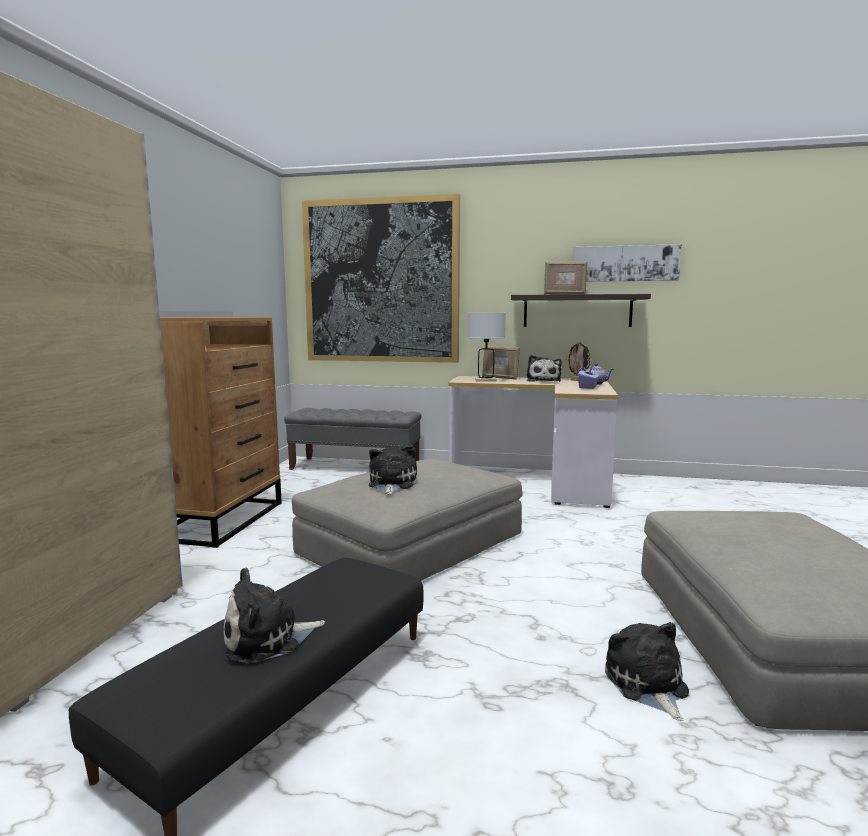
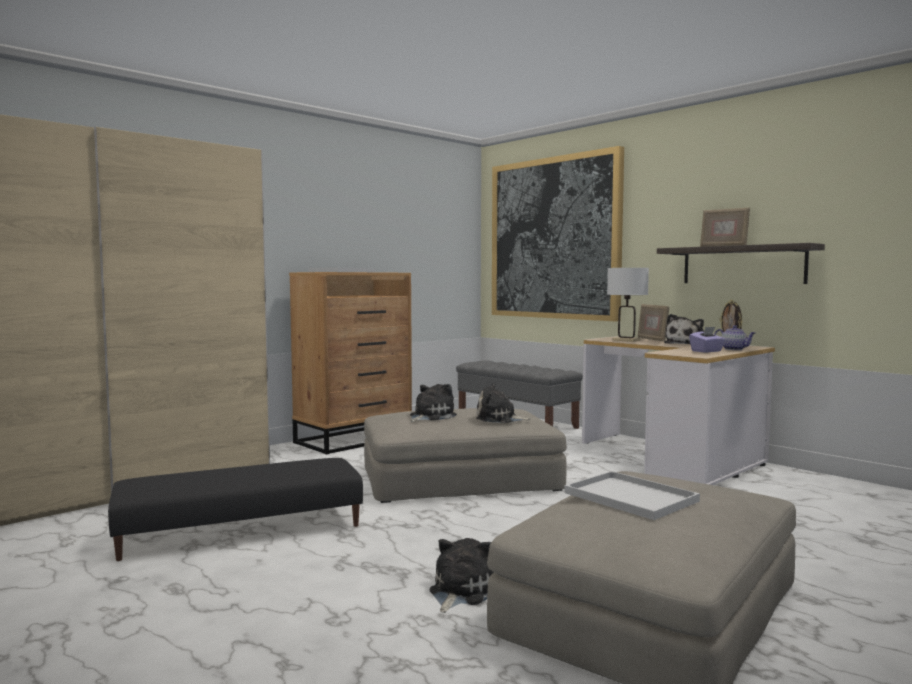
camera: 35 degrees right, 5 degrees down
plush toy [224,568,325,663] -> plush toy moved to [476,382,531,423]
picture [573,244,682,282] -> none
none -> white tray [564,471,700,520]

